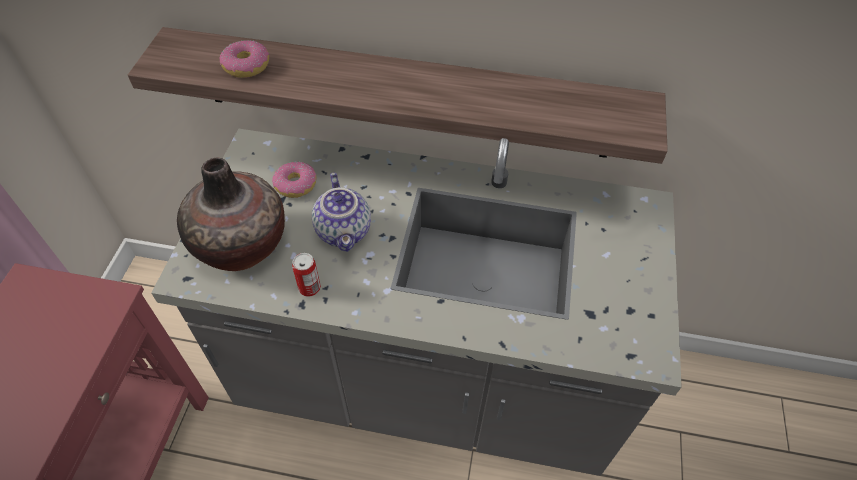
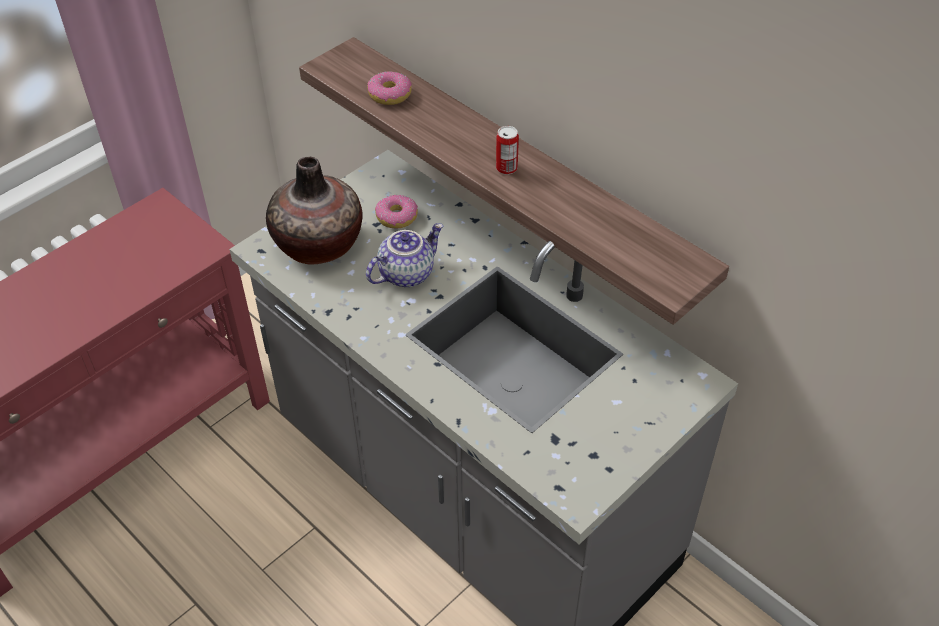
camera: 35 degrees right, 5 degrees down
can [292,253,321,297] -> can moved to [496,126,519,175]
teapot [312,173,371,252] -> teapot turned 150 degrees counterclockwise [366,223,444,287]

